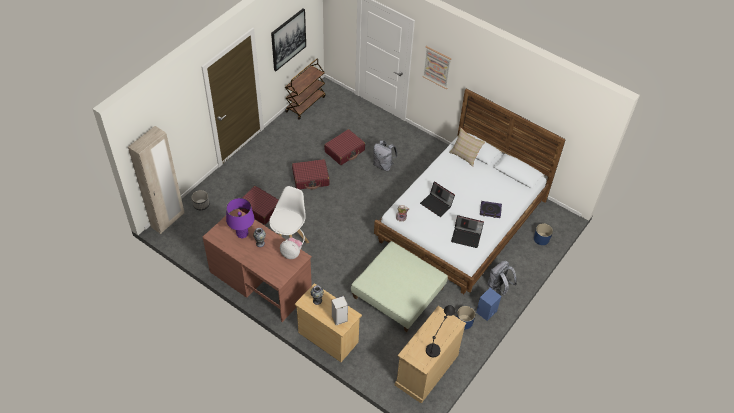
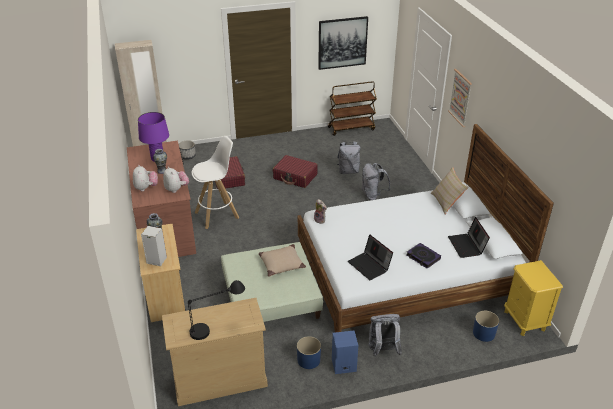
camera: 40 degrees right, 15 degrees down
red suitcase [324,129,365,165] -> grey backpack [337,141,361,174]
laptop [420,181,455,217] -> laptop moved to [448,217,490,258]
none -> plush toy [133,165,158,191]
none -> beige pillow [259,244,306,276]
none -> yellow nightstand [504,260,563,336]

